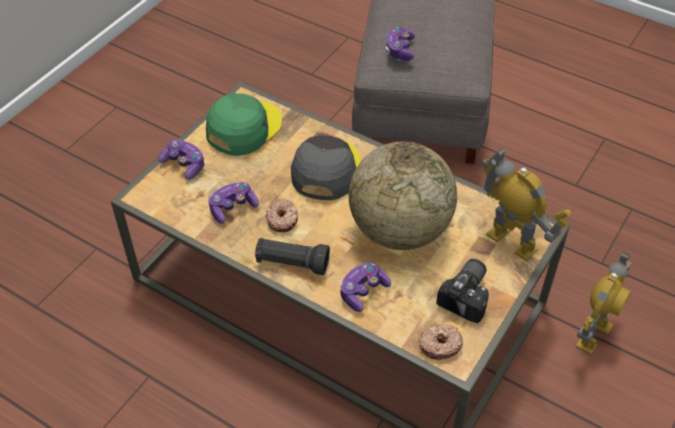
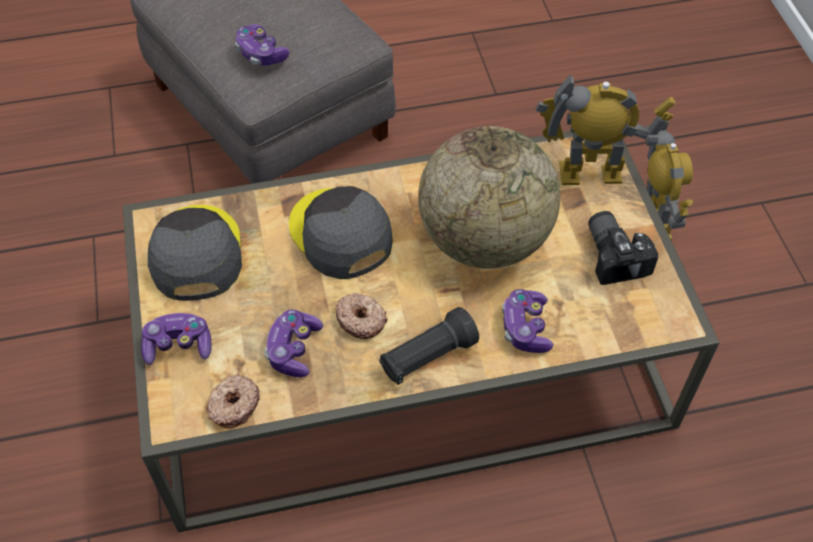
camera: 45 degrees left, 5 degrees up
green cap [206,93,282,156] -> grey cap [148,205,242,301]
donut [418,325,463,360] -> donut moved to [206,374,260,428]

